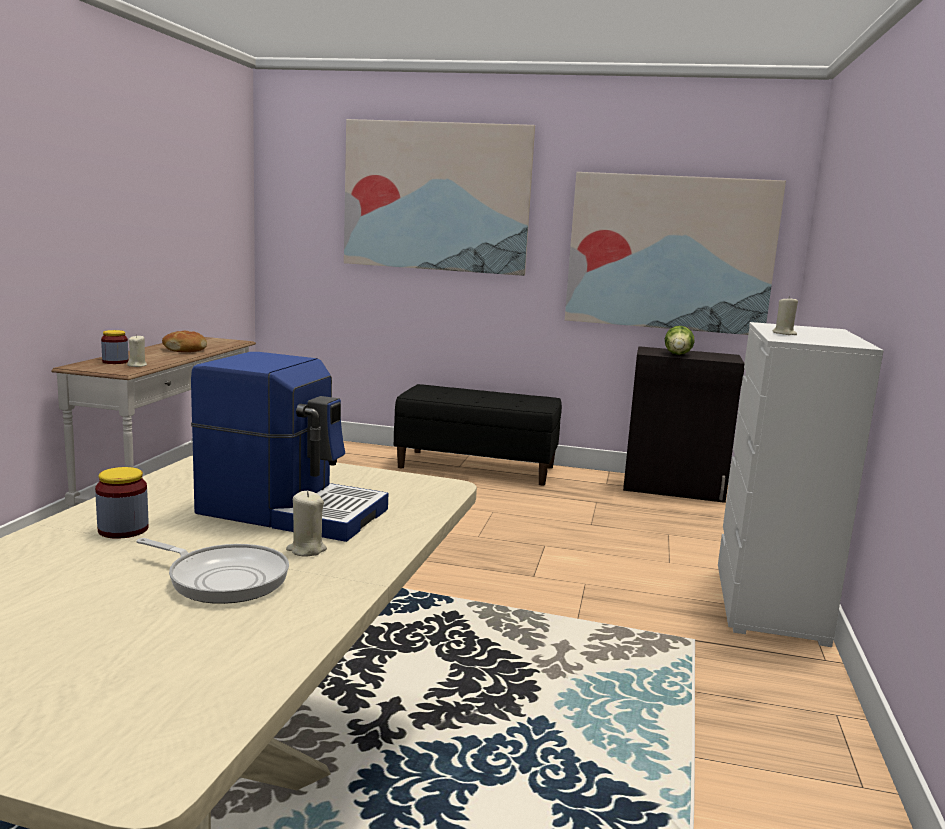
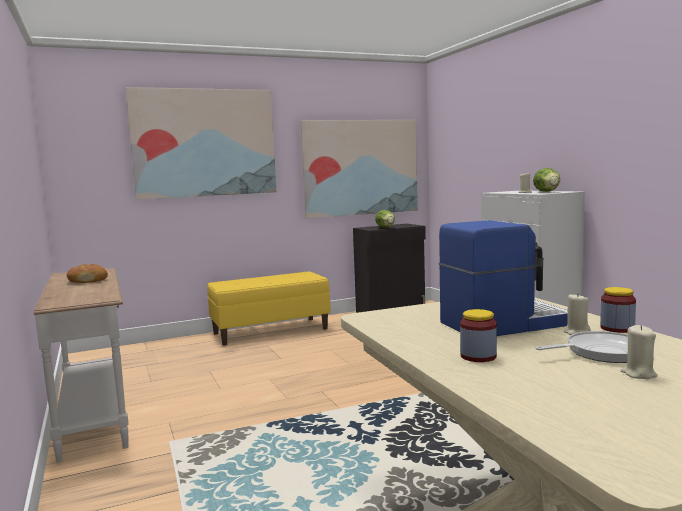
camera: 35 degrees left, 5 degrees down
jar [101,330,129,364] -> jar moved to [600,287,636,333]
beige candle [127,336,147,367] -> beige candle moved to [621,325,658,379]
black bench [394,384,562,485] -> yellow bench [207,271,331,345]
none -> lettuce [533,168,560,192]

